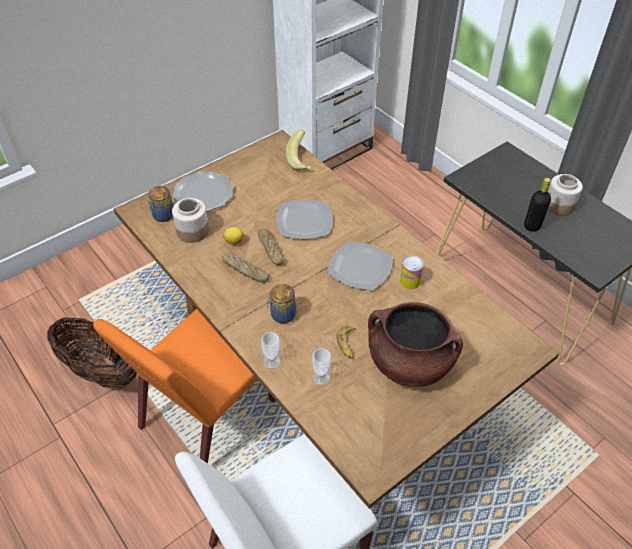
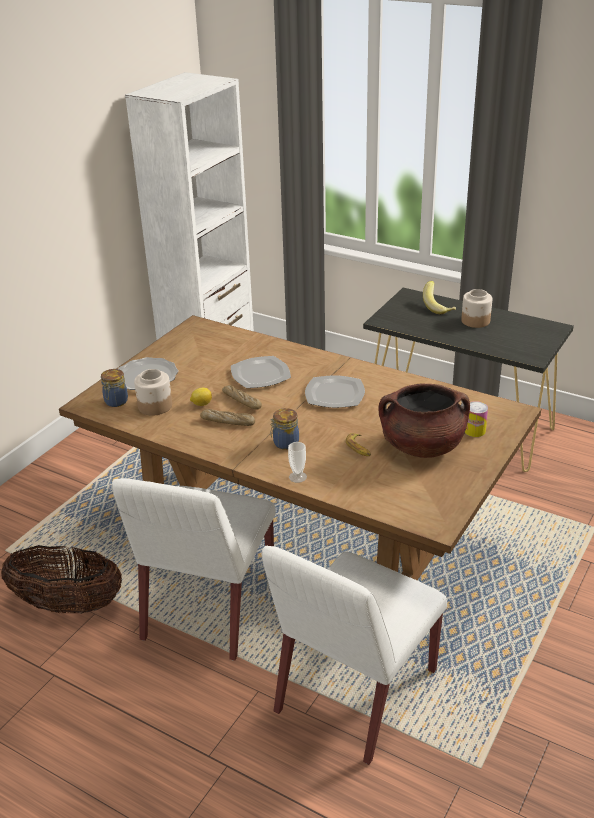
camera: 20 degrees left, 15 degrees down
orange chair [93,309,275,463] -> white chair [112,478,276,661]
banana [286,130,311,170] -> banana moved to [423,281,456,314]
cup [312,348,331,385] -> none
can [400,255,424,289] -> can moved to [465,401,488,437]
black bottle [524,178,551,232] -> none

